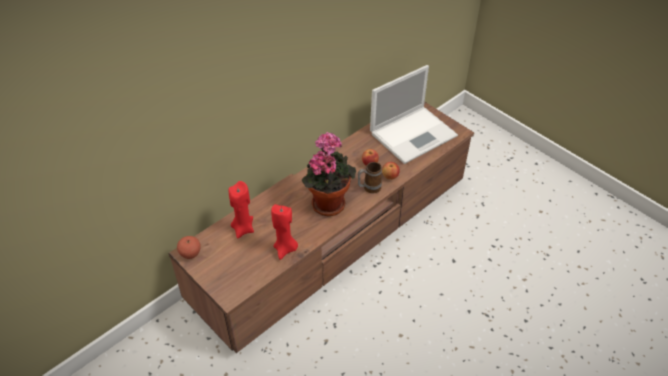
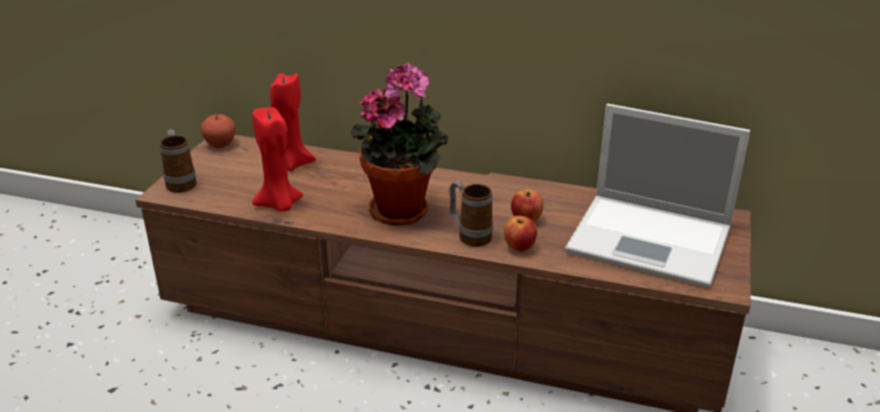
camera: 60 degrees right, 15 degrees down
none -> mug [160,129,196,193]

